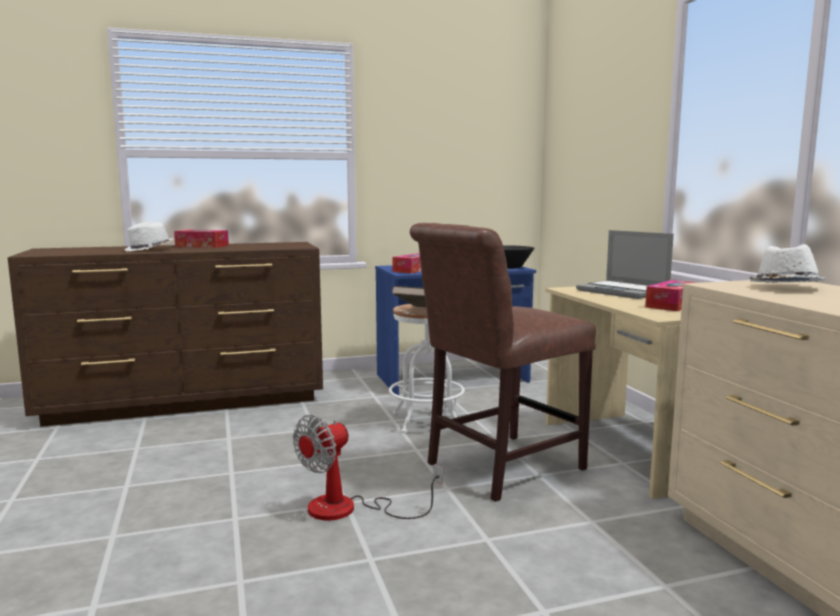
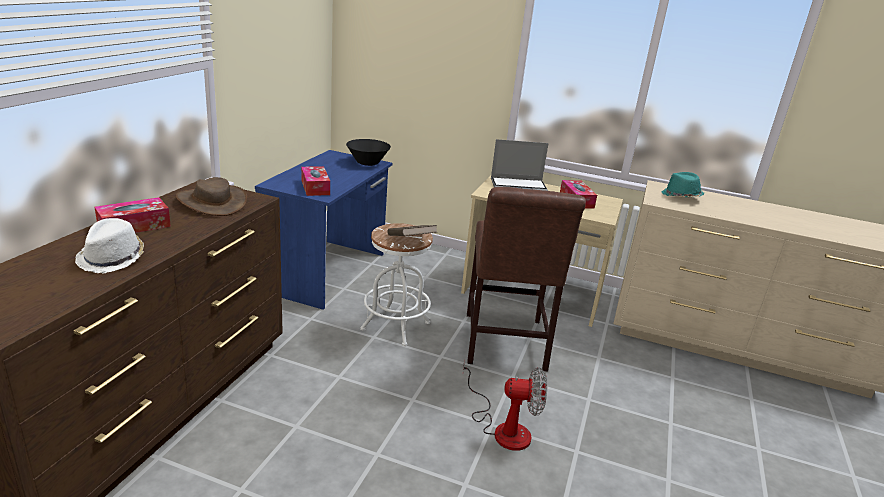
camera: 55 degrees left, 15 degrees up
fan [293,414,443,521] -> fan turned 75 degrees counterclockwise [463,359,547,451]
white hat [749,244,826,283] -> turquoise hat [661,172,704,198]
none -> brown hat [175,177,247,216]

